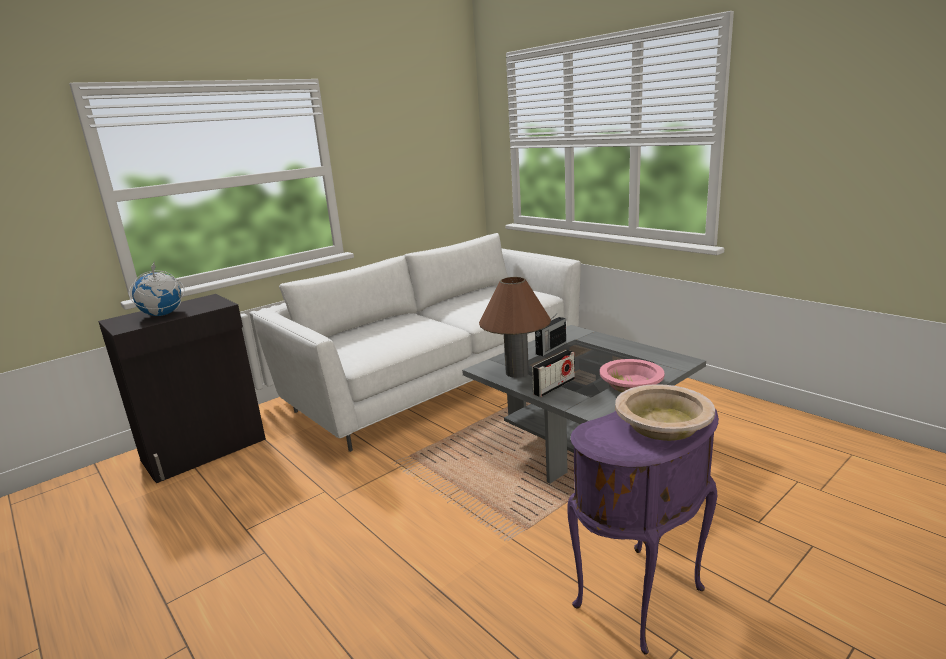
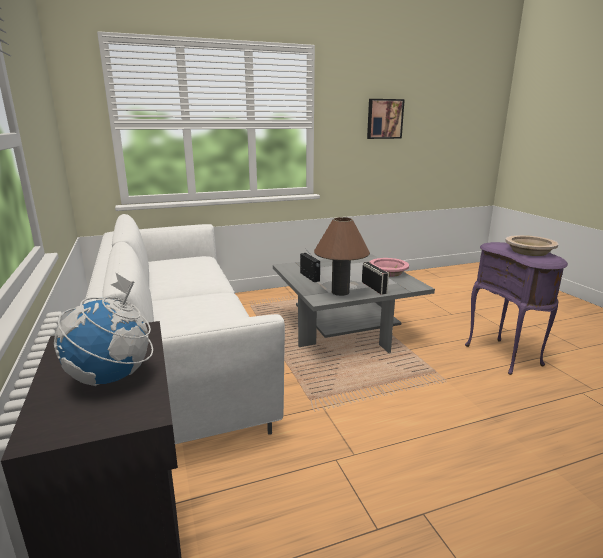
camera: 70 degrees left, 0 degrees up
none -> picture [367,99,405,139]

